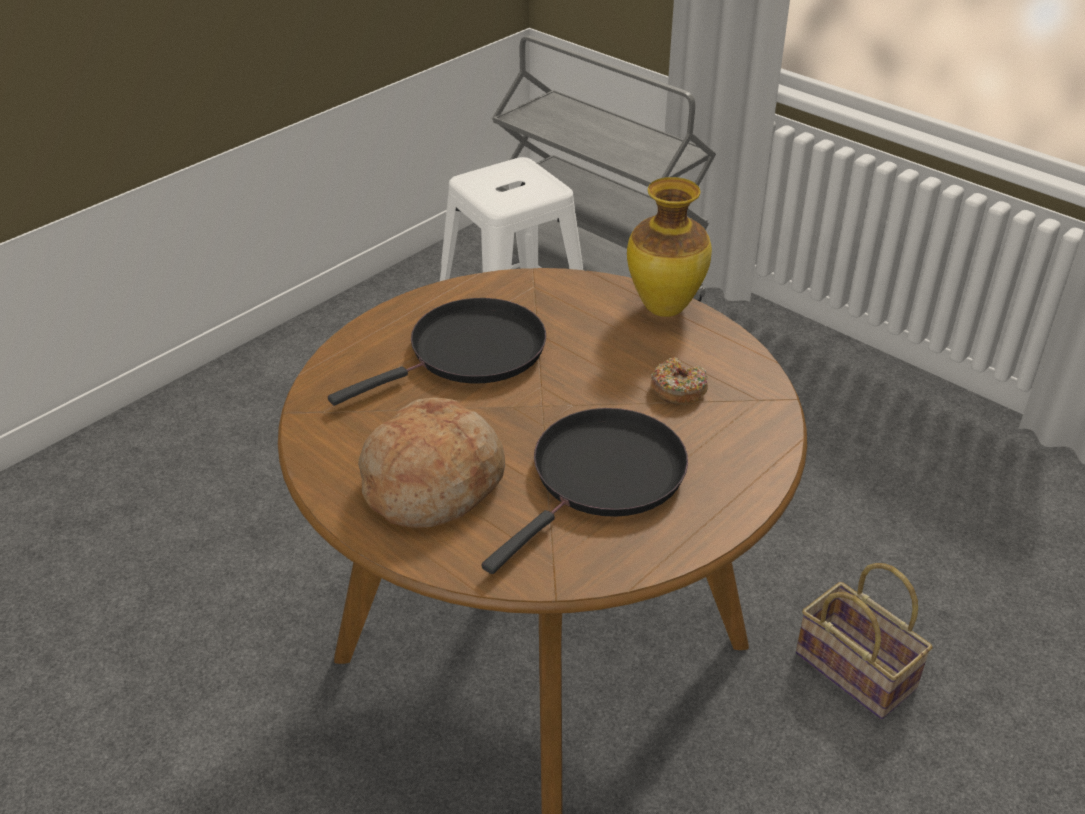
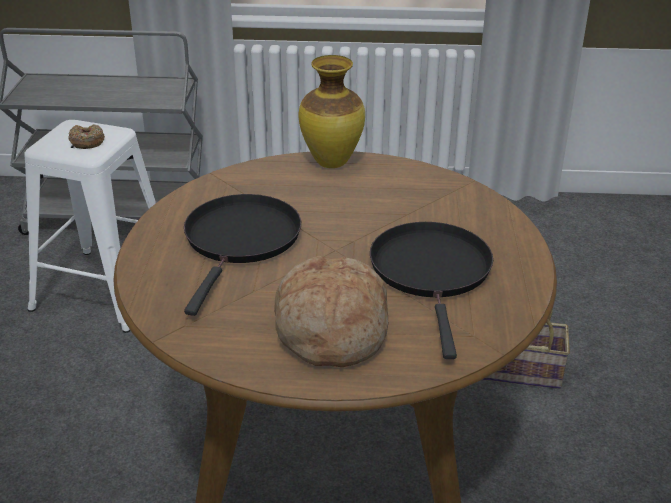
camera: 40 degrees left, 5 degrees down
donut [651,358,708,405] -> donut moved to [68,124,105,149]

